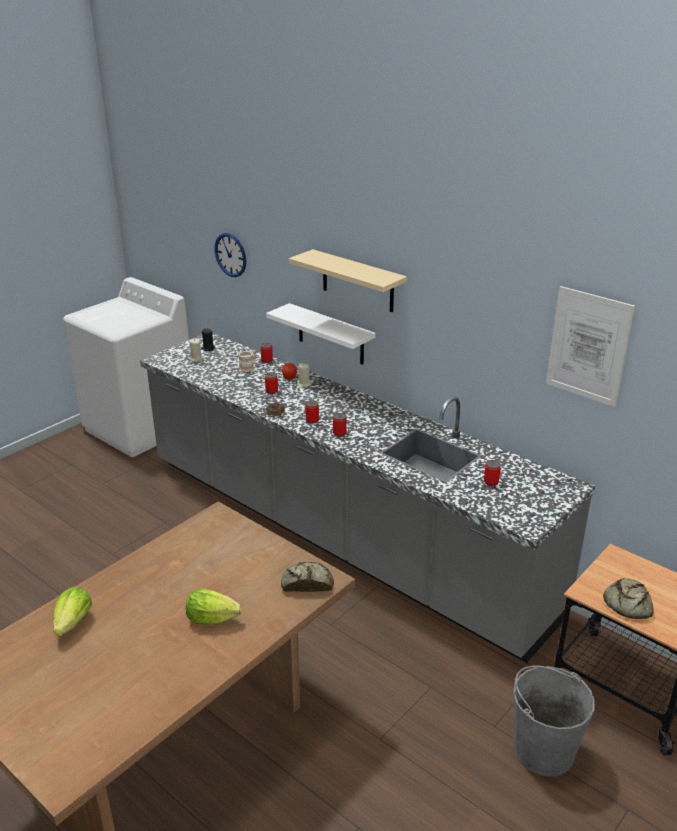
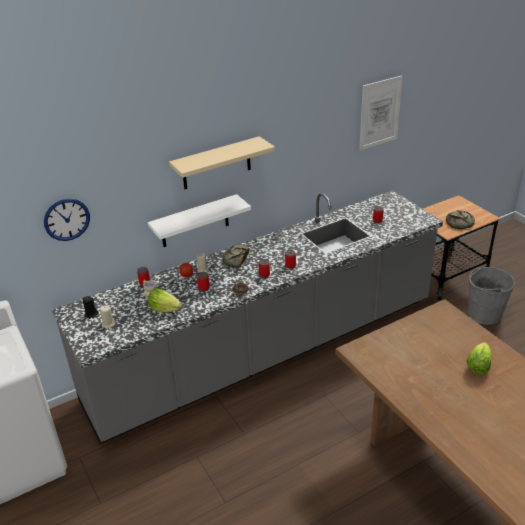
camera: 70 degrees left, 5 degrees up
lettuce [54,586,92,636] -> lettuce moved to [148,289,182,312]
bread [281,561,334,592] -> bread moved to [223,244,249,268]

